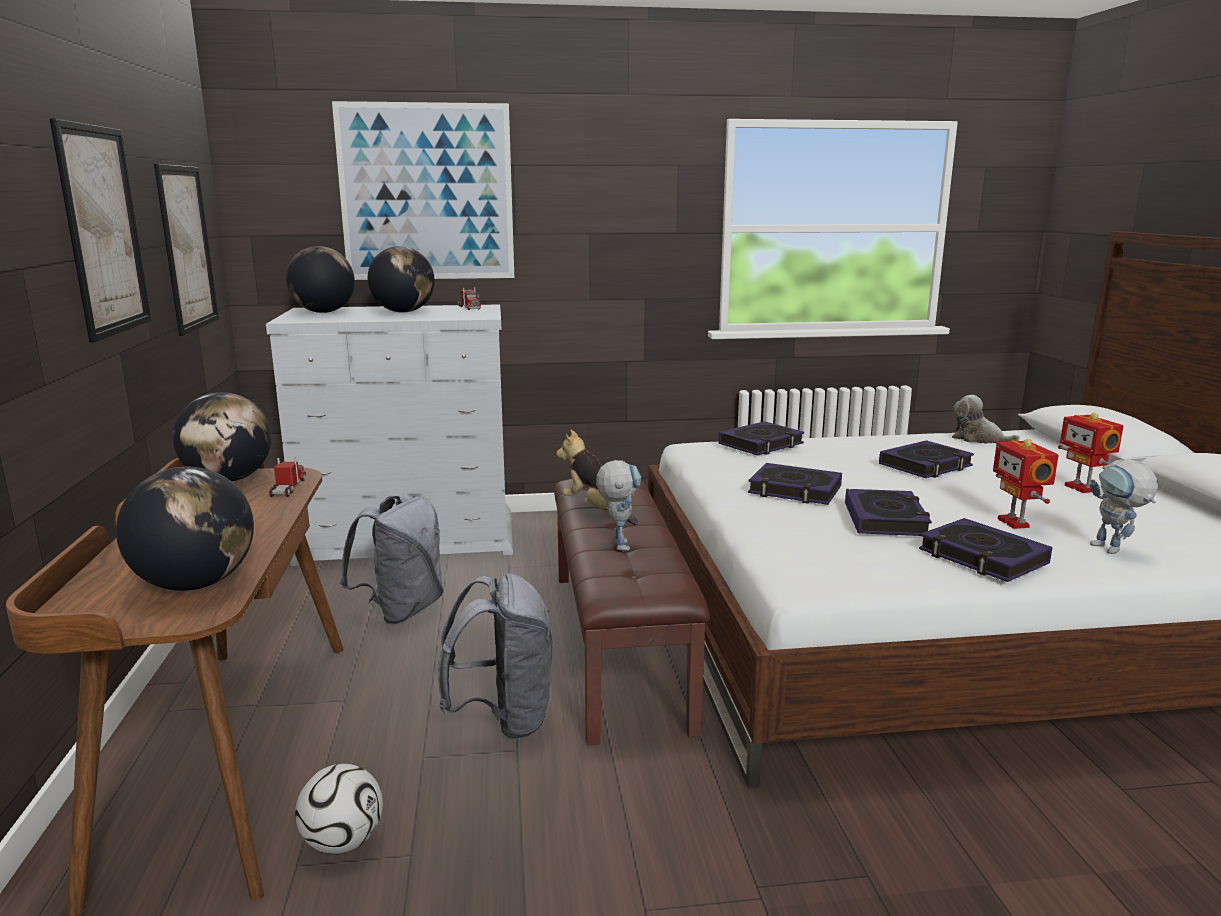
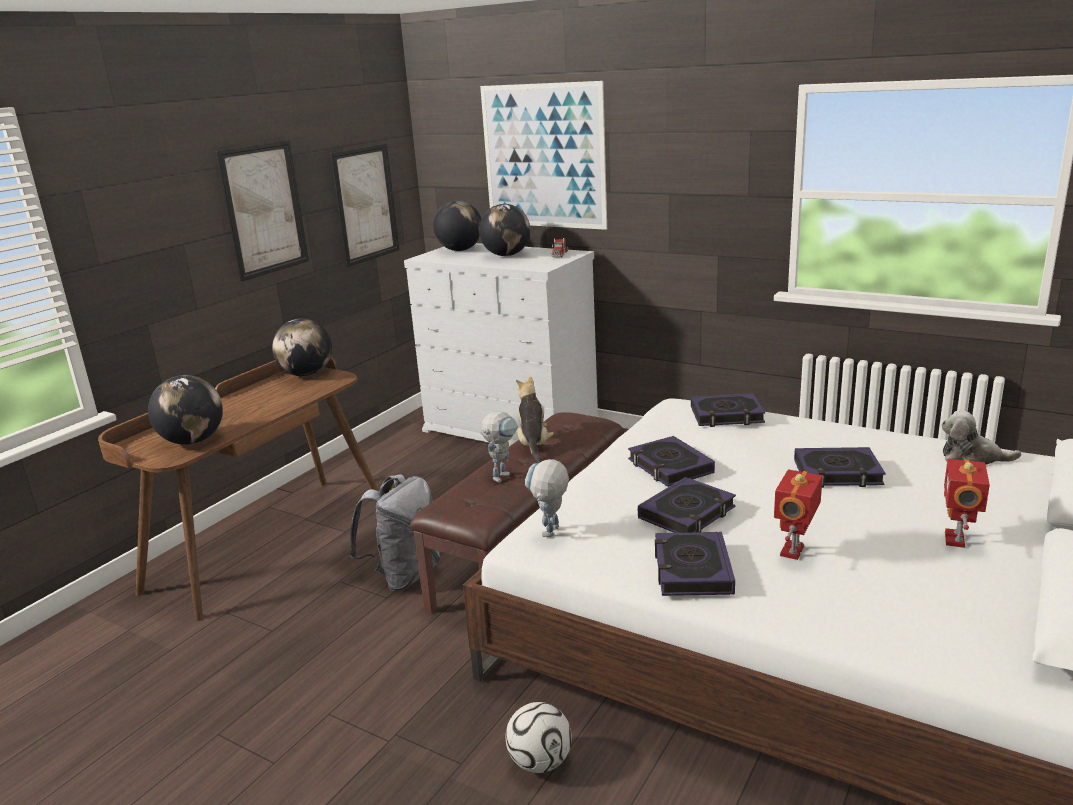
camera: 40 degrees right, 5 degrees up
toy truck [269,458,306,497] -> none
football [295,764,383,854] -> football moved to [506,702,572,773]
grey backpack [340,495,444,624] -> none
plush toy [952,395,1020,444] -> plush toy turned 60 degrees counterclockwise [941,410,1021,464]
toy robot [1090,459,1158,554] -> toy robot moved to [525,459,569,537]

